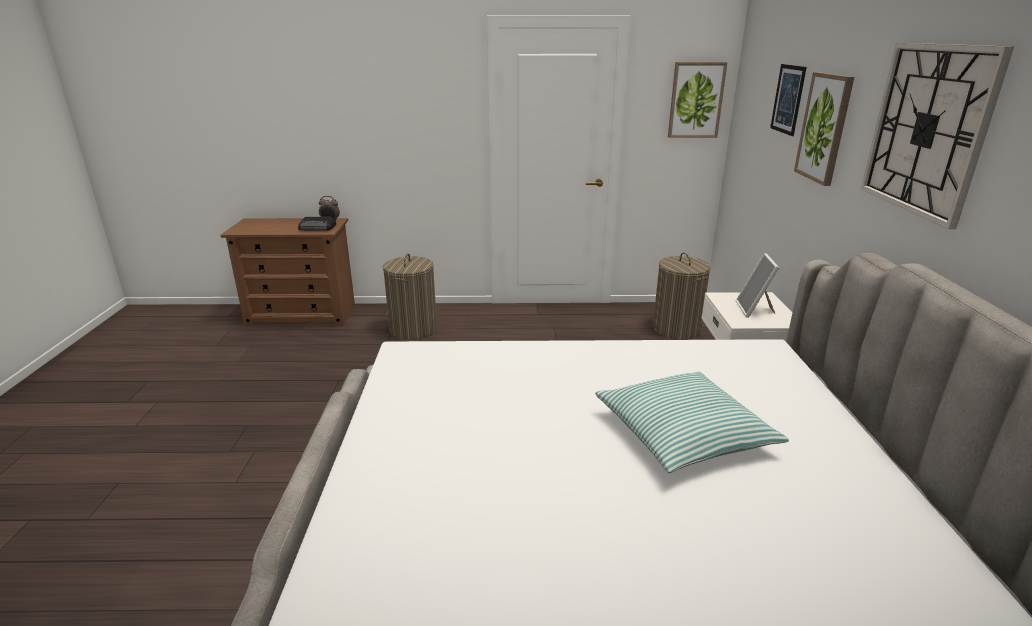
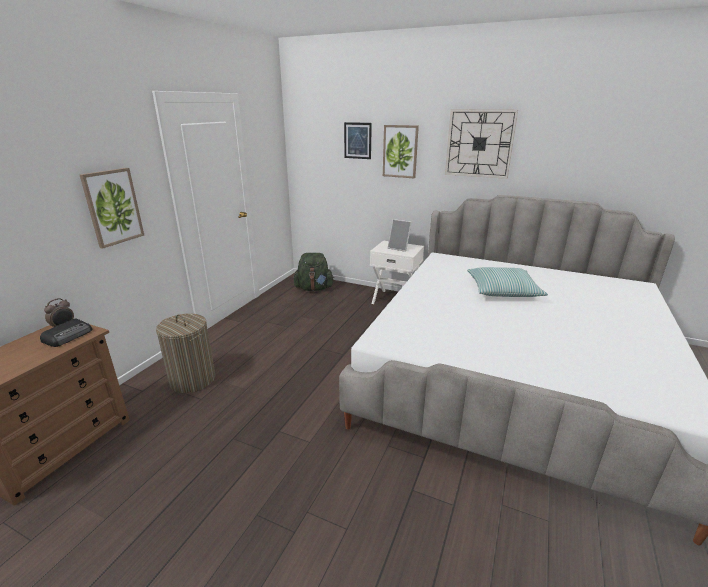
camera: 65 degrees left, 0 degrees up
laundry basket [653,253,711,339] -> green backpack [294,253,334,291]
picture [668,62,728,138] -> picture moved to [80,168,144,249]

